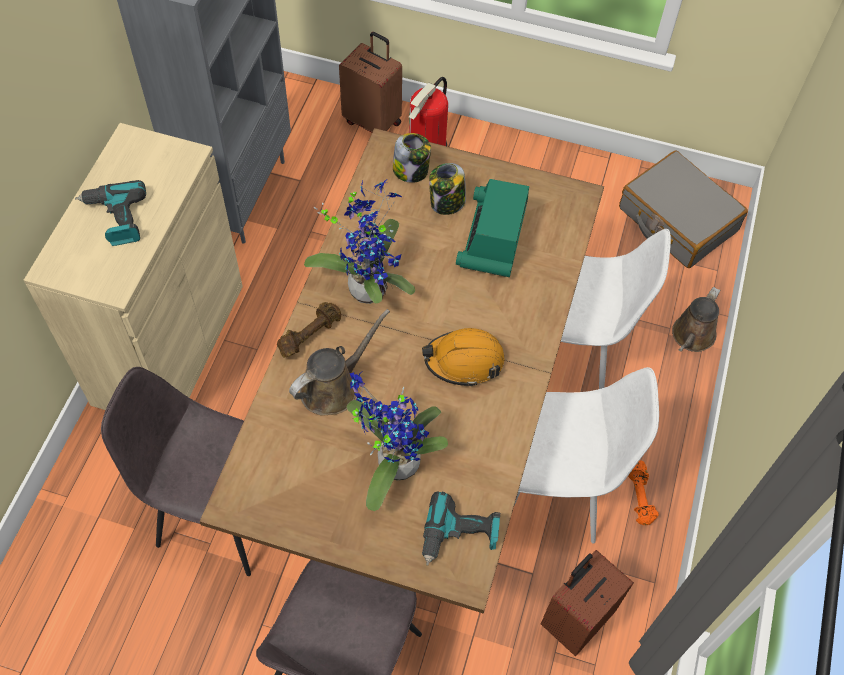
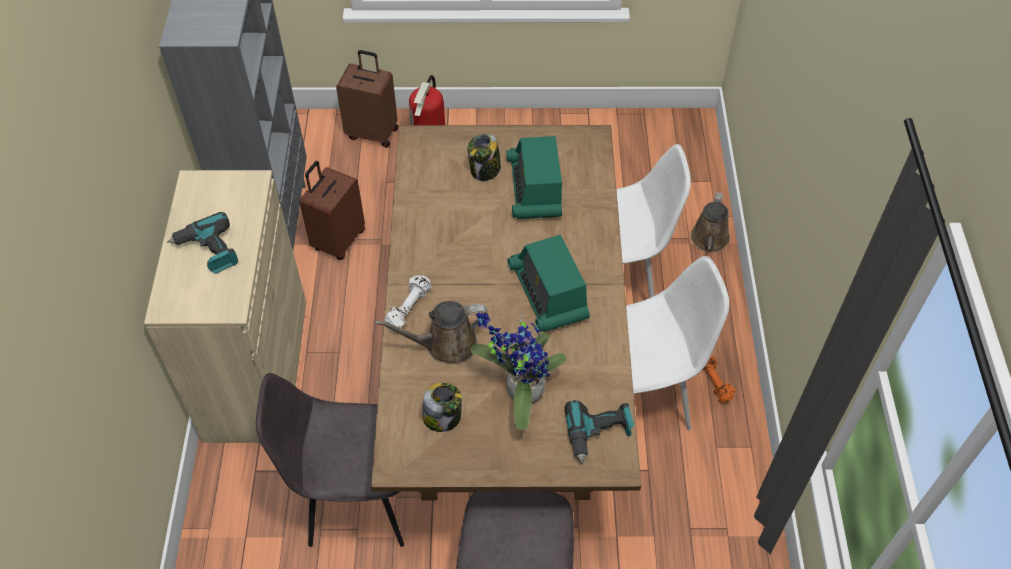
camera: 15 degrees left, 5 degrees down
brown dumbbell [277,302,341,358] -> white dumbbell [385,275,432,332]
brown watering can [289,309,390,415] -> brown watering can turned 135 degrees counterclockwise [375,301,488,364]
potted plant [304,179,415,304] -> none
jar [393,133,431,183] -> jar moved to [423,383,462,432]
orange hard hat [422,328,504,387] -> radio [507,235,590,332]
brown suitcase [541,550,634,656] -> brown suitcase moved to [299,161,365,260]
grey suitcase [619,151,748,268] -> none

